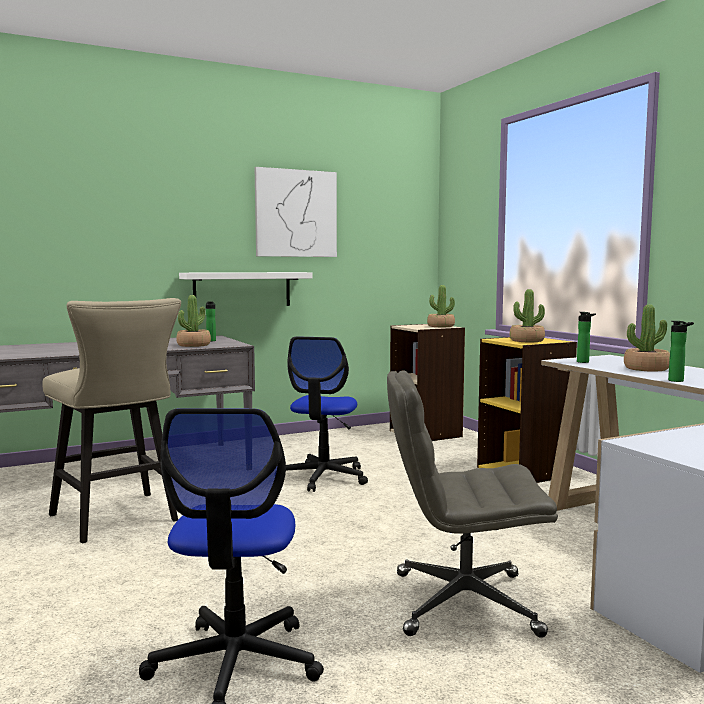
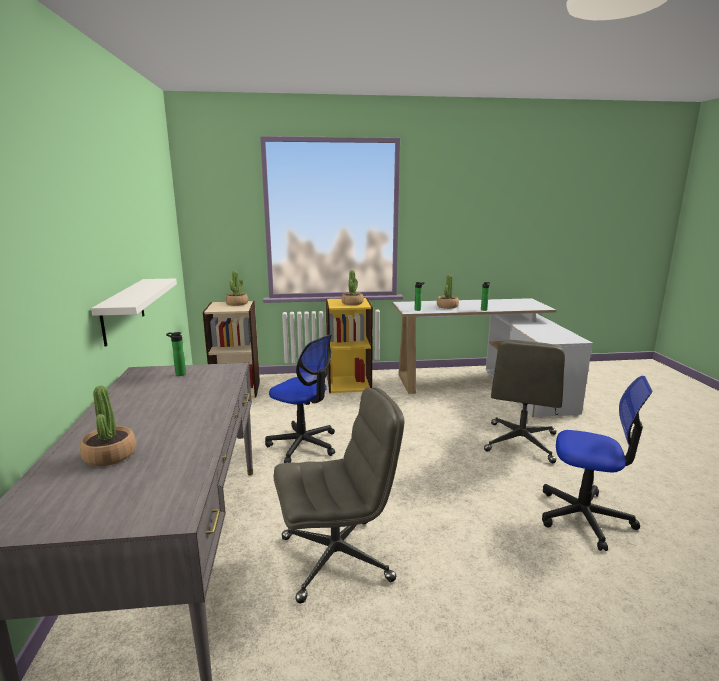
camera: 70 degrees left, 10 degrees up
beige stool [42,298,181,543] -> grey office chair [273,387,404,604]
potted plant [176,295,211,347] -> potted plant moved to [80,386,136,466]
picture [254,167,337,257] -> none

